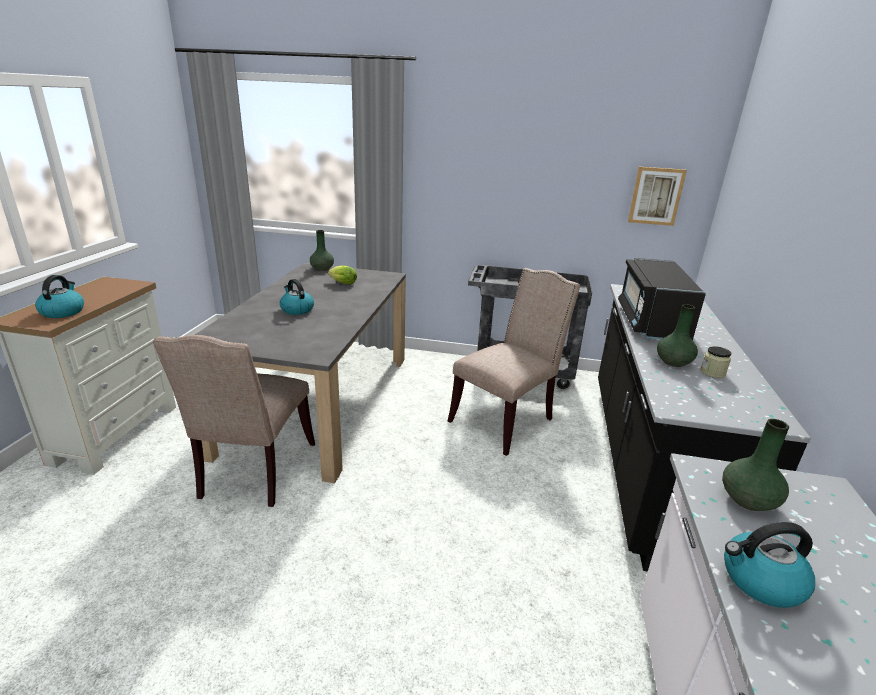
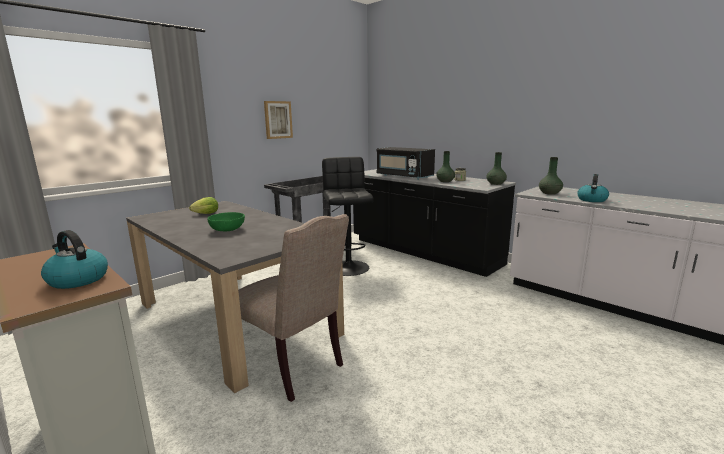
camera: 55 degrees left, 10 degrees down
kettle [280,279,314,315] -> green bowl [207,212,245,231]
green vase [310,230,334,271] -> green vase moved to [487,152,507,185]
beige chair [448,268,580,456] -> black stool [322,157,374,276]
picture [628,167,687,226] -> picture moved to [264,101,293,139]

